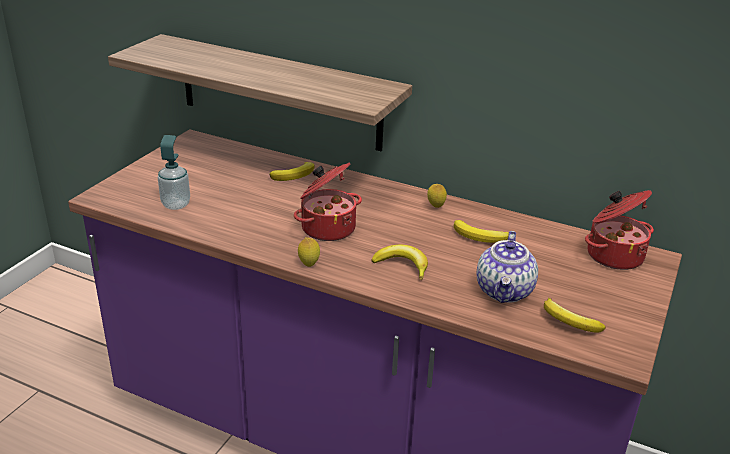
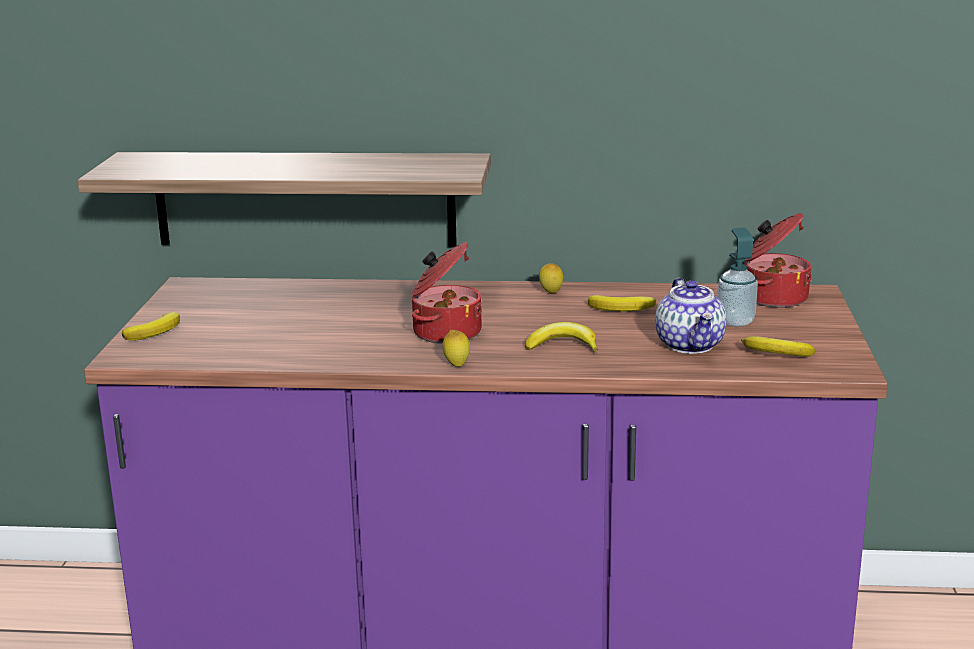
camera: 20 degrees left, 10 degrees down
soap dispenser [158,135,190,210] -> soap dispenser moved to [718,227,758,327]
banana [270,162,315,181] -> banana moved to [122,312,180,341]

